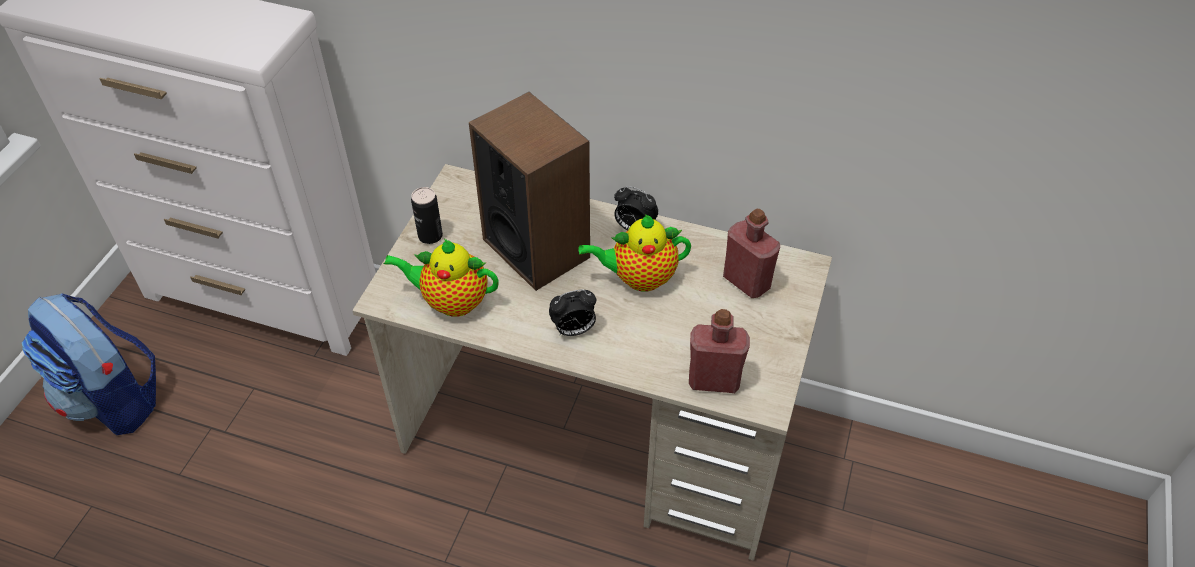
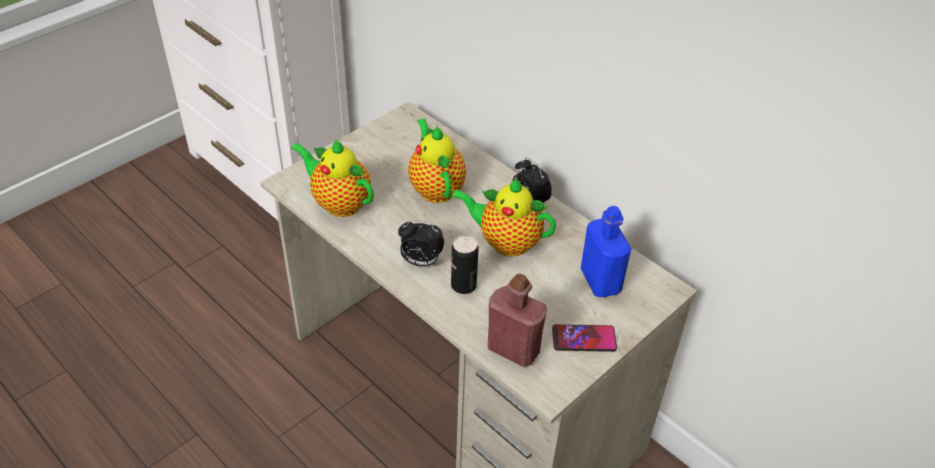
camera: 25 degrees right, 5 degrees down
backpack [22,293,156,435] -> none
can [411,187,443,244] -> can moved to [451,235,479,294]
speaker [469,92,590,291] -> teapot [408,118,466,203]
red bottle [723,208,780,298] -> blue bottle [581,206,631,297]
none -> phone [552,324,617,352]

